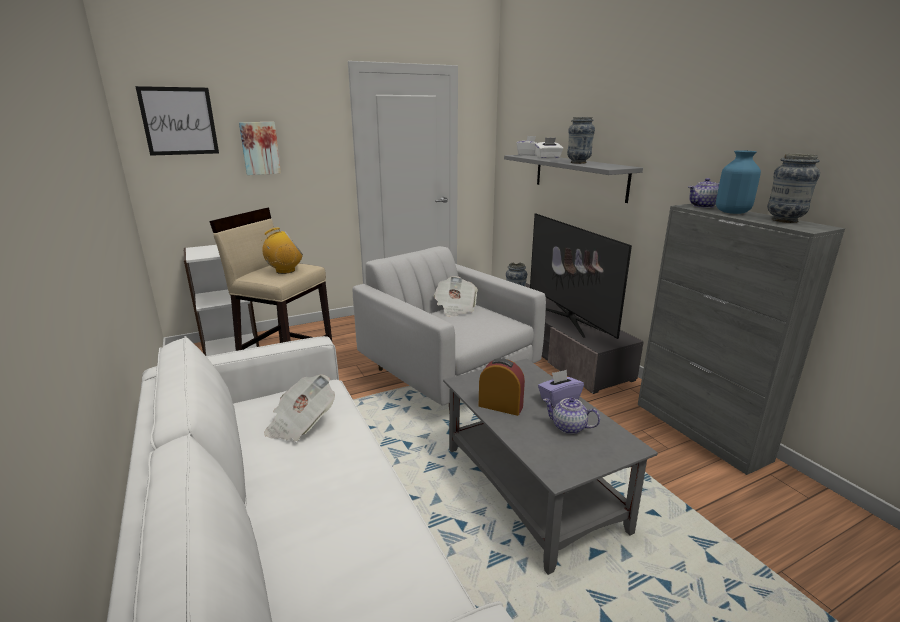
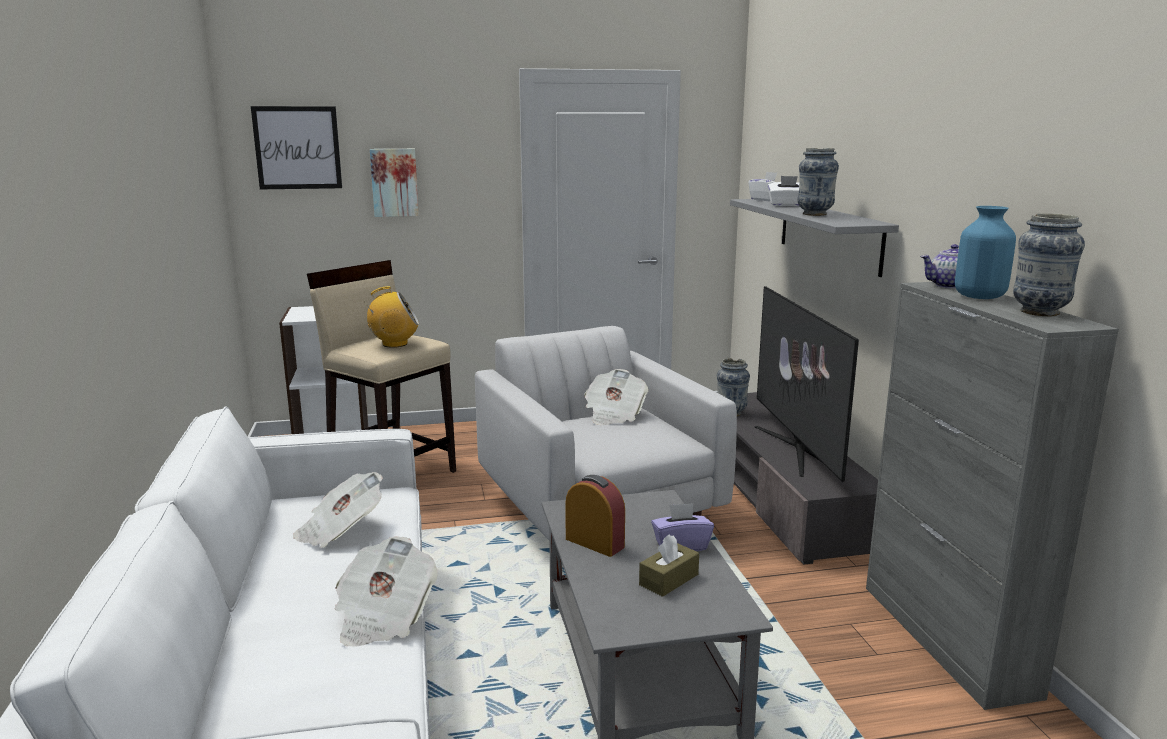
camera: 15 degrees right, 5 degrees down
teapot [543,397,600,434] -> brown tissue box [639,534,699,597]
none -> newspaper [334,536,438,647]

